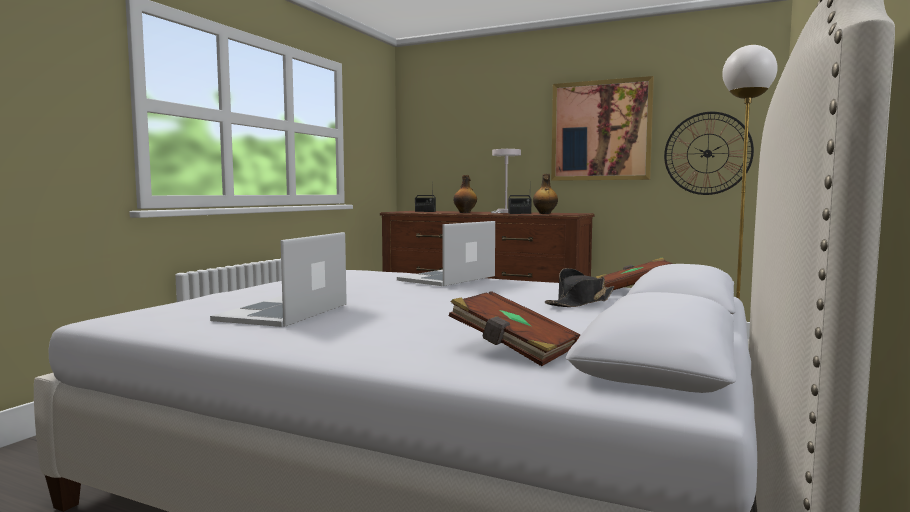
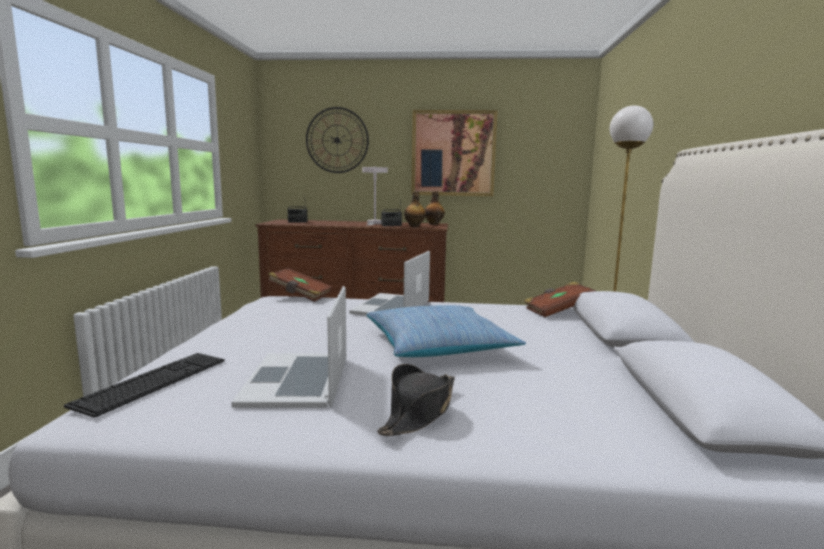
camera: 20 degrees left, 5 degrees up
brown book [449,291,580,366] -> brown book moved to [267,268,333,302]
bottle [453,175,477,213] -> bottle moved to [425,191,445,225]
black hat [545,268,614,307] -> black hat moved to [377,364,455,436]
wall clock [664,112,754,195] -> wall clock moved to [306,107,369,173]
none -> keyboard [64,353,225,418]
none -> pillow [367,305,526,357]

